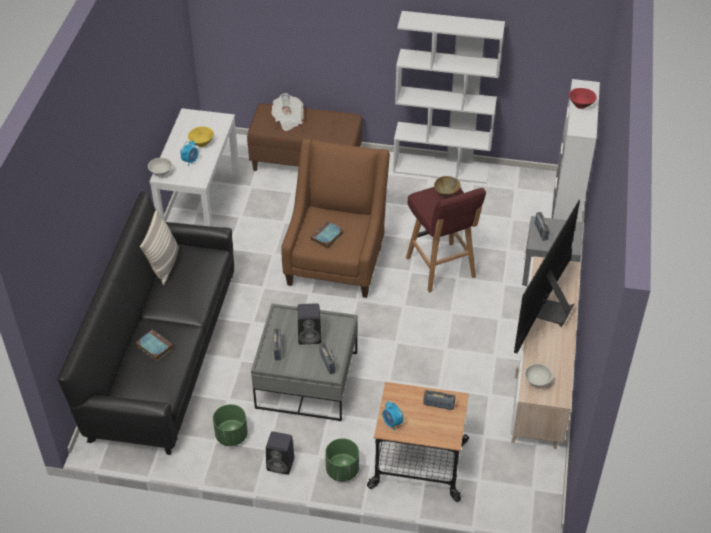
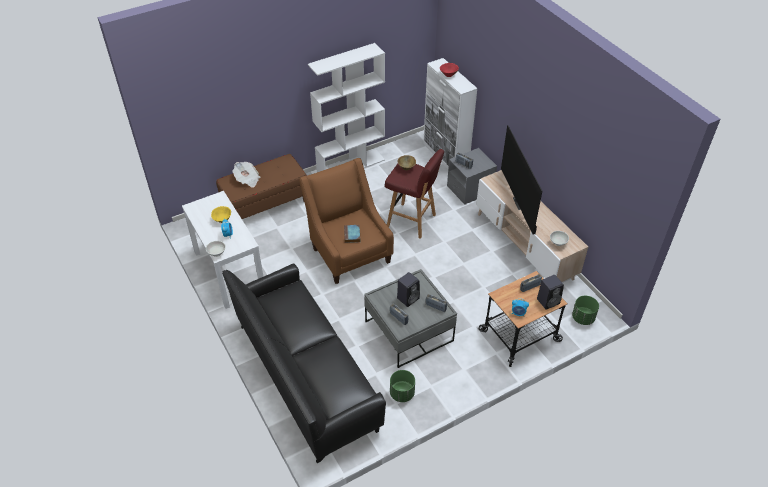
camera: 40 degrees left, 0 degrees up
book [136,329,173,361] -> none
pillow [140,210,179,285] -> none
black speaker [266,431,294,475] -> black speaker moved to [537,275,564,310]
green planter [325,438,359,482] -> green planter moved to [572,296,599,325]

